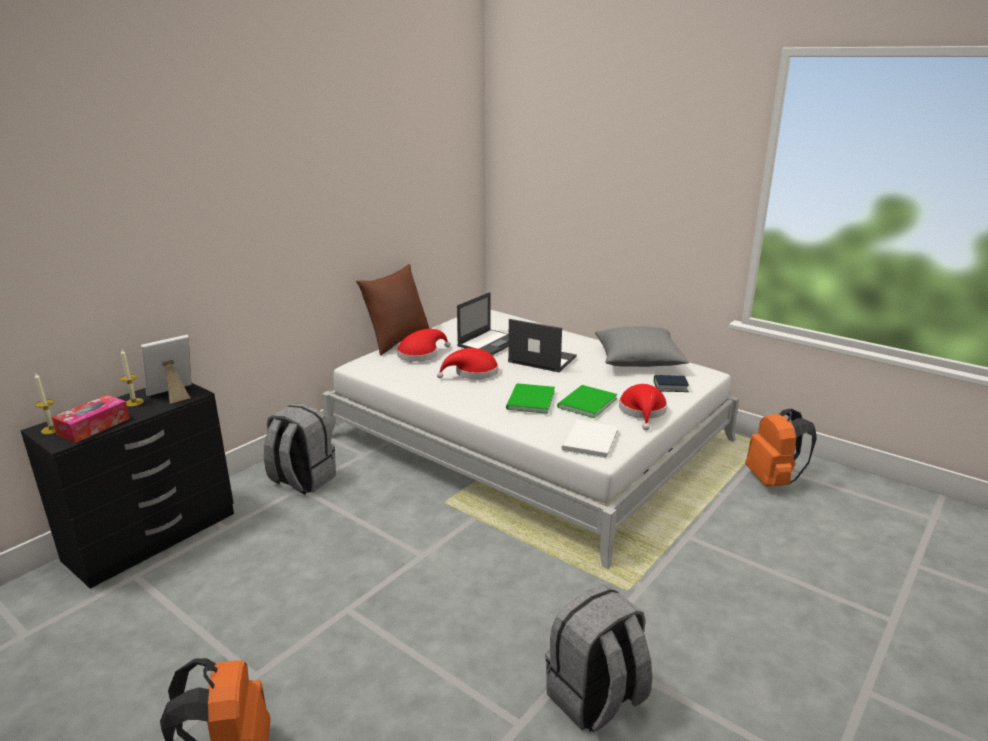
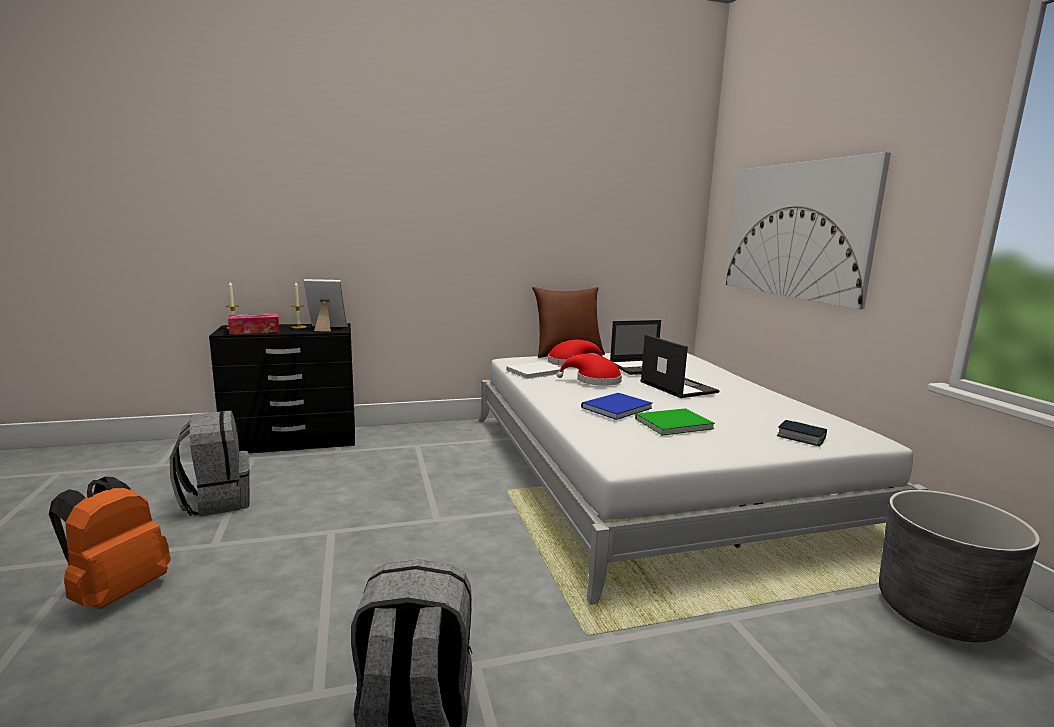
camera: 35 degrees right, 10 degrees down
grey backpack [264,403,336,495] -> grey backpack moved to [170,411,250,517]
green book [506,383,555,414] -> blue book [581,393,652,420]
white book [562,420,618,458] -> white book moved to [506,361,564,379]
grey pillow [595,326,689,367] -> none
red hat [619,384,667,431] -> none
orange backpack [745,409,817,487] -> grey planter [879,490,1040,642]
none -> picture [726,152,891,309]

